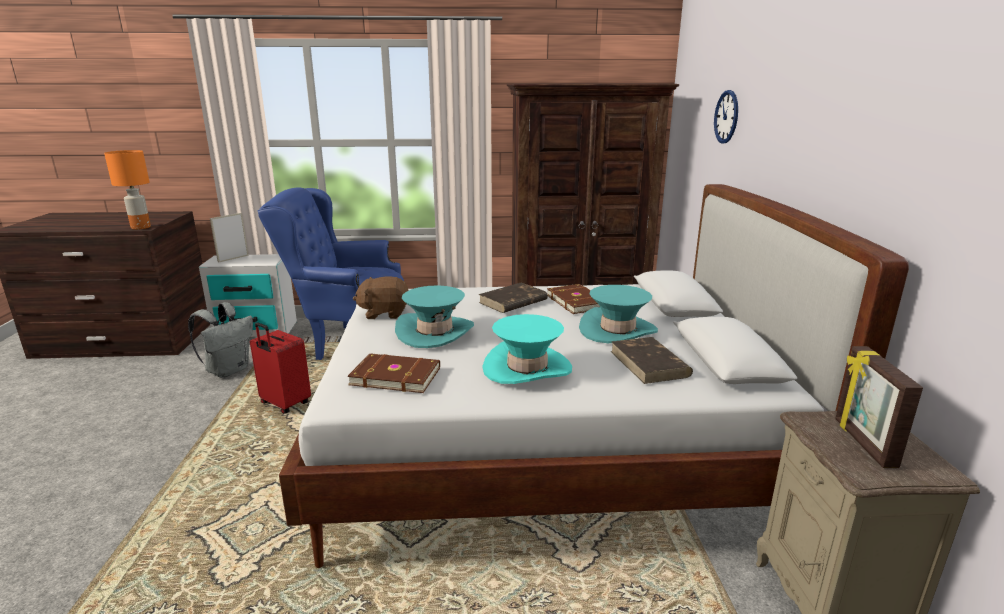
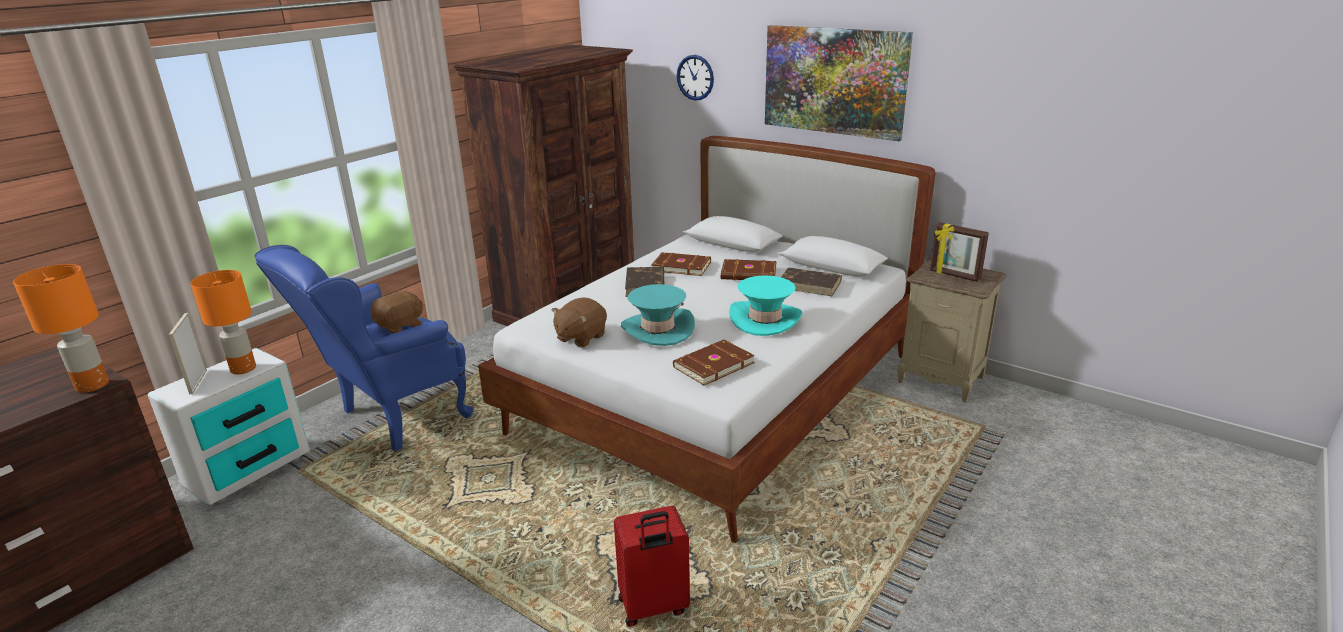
camera: 50 degrees left, 5 degrees up
grey backpack [188,302,253,378] -> none
red suitcase [250,323,311,414] -> red suitcase moved to [614,506,690,627]
turquoise hat [579,285,658,343] -> brown book [721,259,777,280]
none -> orange table lamp [191,270,256,375]
none -> brown plush toy [371,290,423,334]
none -> picture [765,25,913,141]

